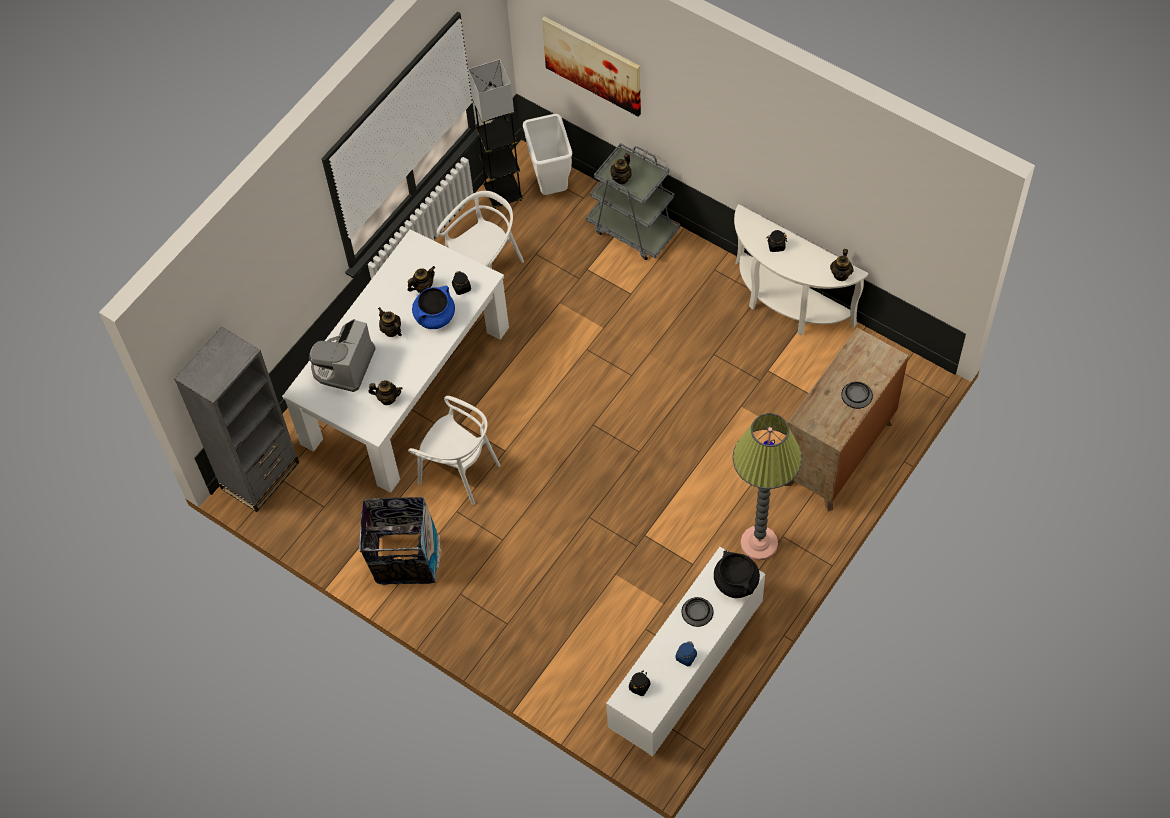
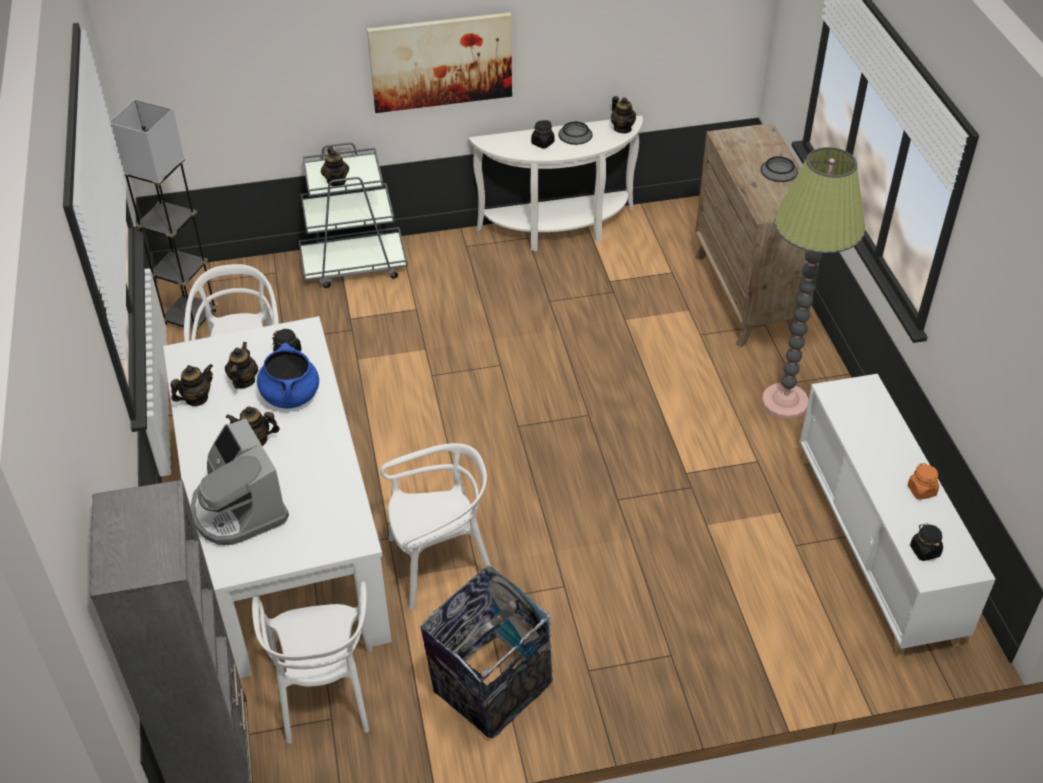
camera: 50 degrees left, 15 degrees down
teapot [368,380,402,405] -> teapot moved to [170,364,213,406]
white trash can [523,114,572,195] -> none
picture [542,16,641,117] -> picture moved to [367,12,512,113]
blue jar [675,641,697,666] -> orange jar [908,463,939,500]
bowl [681,597,713,627] -> bowl moved to [558,122,593,145]
black cooking pot [714,551,760,598] -> none
none -> white chair [252,582,372,744]

